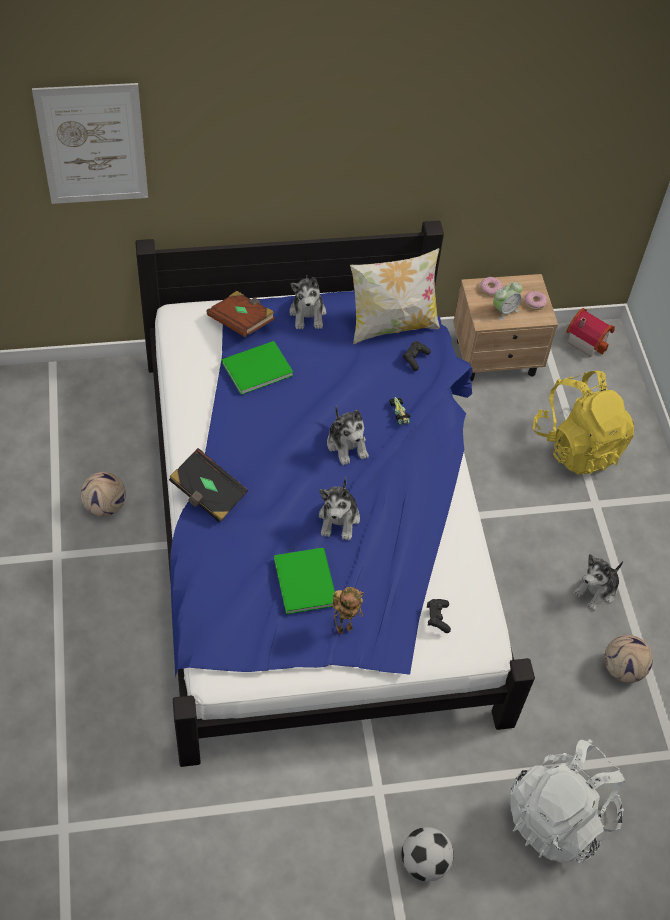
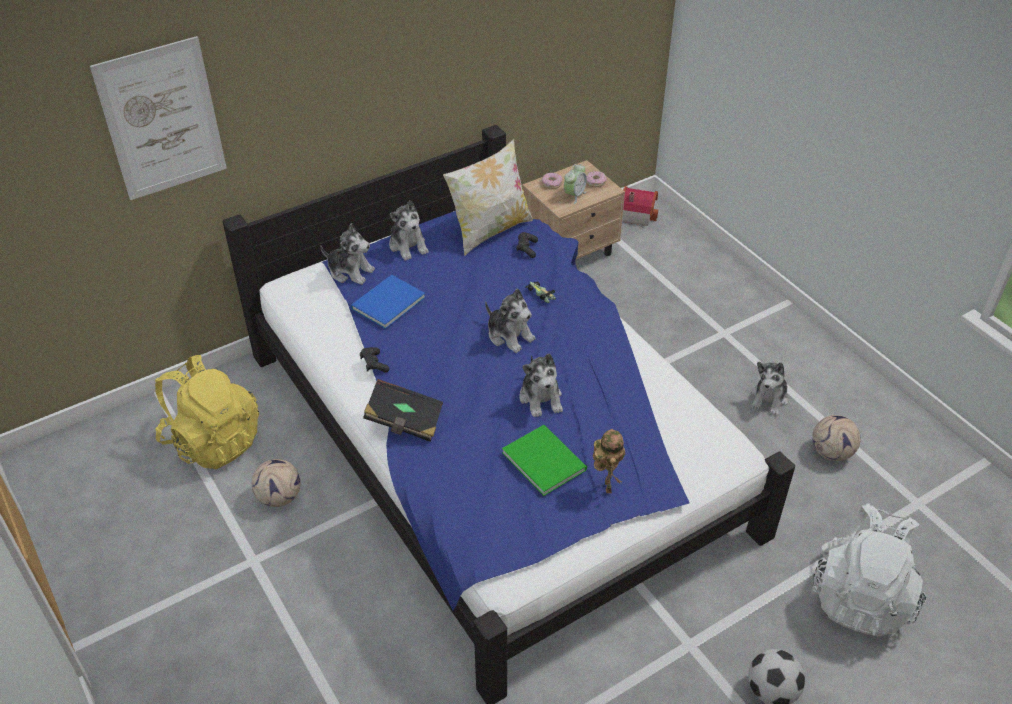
camera: 20 degrees left, 10 degrees down
brown book [207,291,275,337] -> plush toy [320,223,375,285]
green book [222,341,293,395] -> blue book [350,275,426,329]
toy robot [332,587,364,634] -> toy robot turned 45 degrees counterclockwise [593,429,625,493]
black game controller [427,599,451,633] -> black game controller moved to [360,347,389,373]
yellow backpack [533,371,634,475] -> yellow backpack moved to [155,355,259,469]

